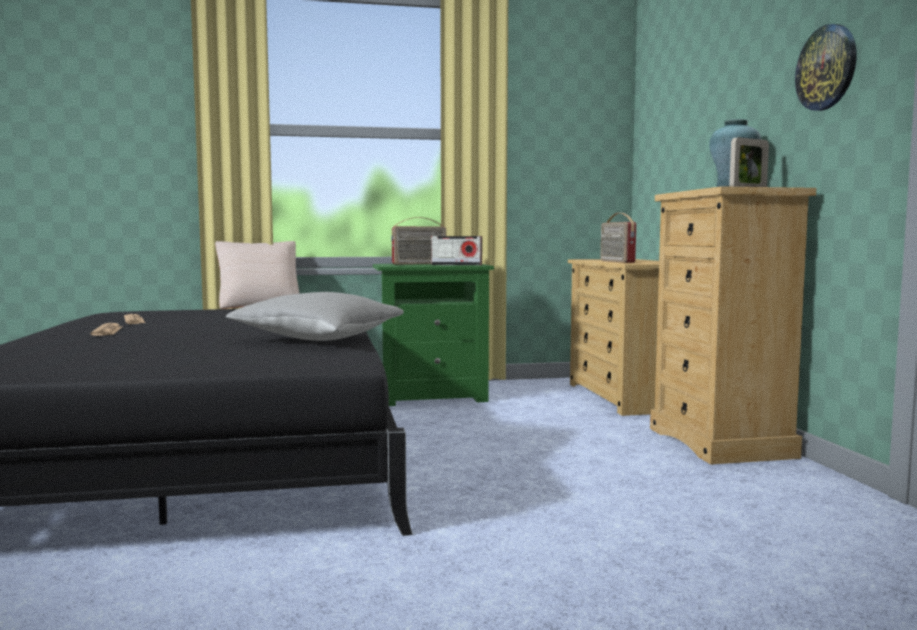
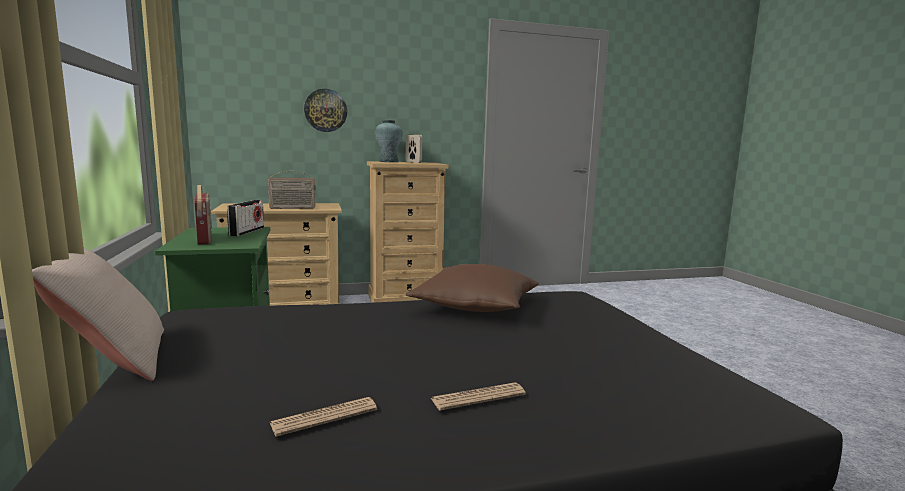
camera: 95 degrees left, 5 degrees up
grey pillow [225,292,404,341] -> brown pillow [406,264,539,312]
wall clock [795,24,857,111] -> wall clock moved to [304,89,347,132]

